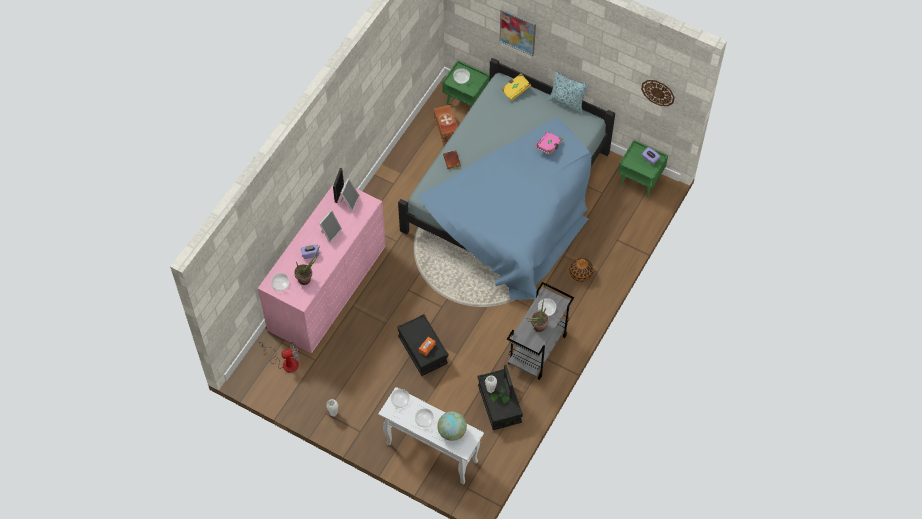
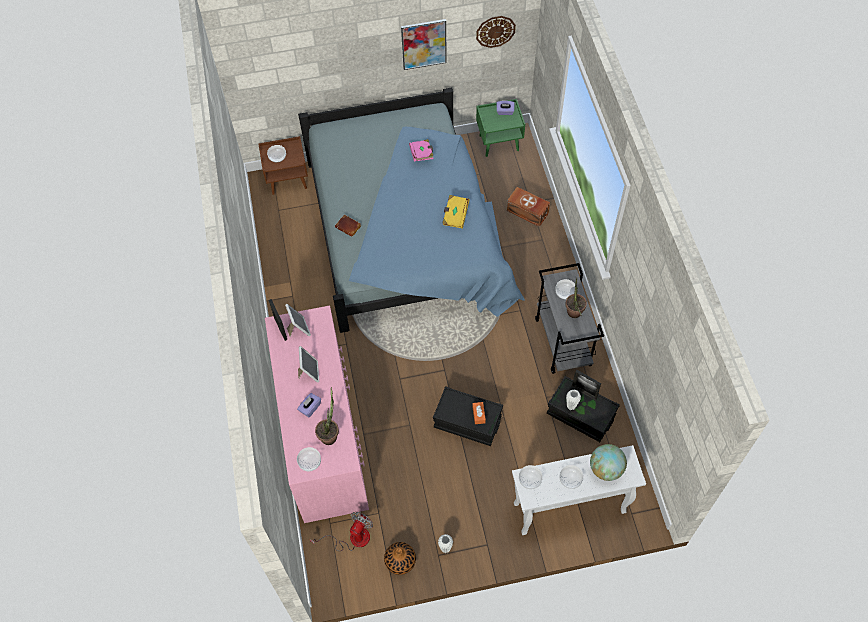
camera: 40 degrees left, 0 degrees up
brown storage box [434,105,458,144] -> brown storage box moved to [507,187,550,227]
green nightstand [442,60,489,107] -> brown nightstand [258,136,308,195]
picture [499,9,536,56] -> picture moved to [401,19,447,70]
yellow book [501,73,531,101] -> yellow book moved to [442,195,470,229]
pillow [548,72,589,114] -> none
vase [569,258,594,282] -> vase moved to [384,542,416,575]

